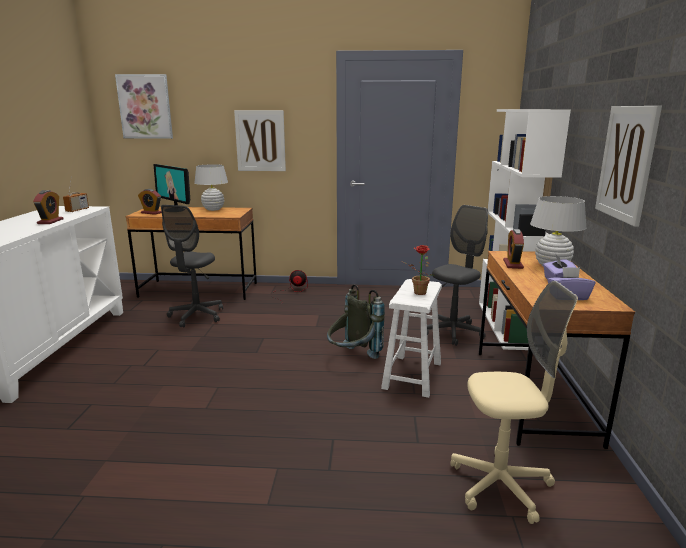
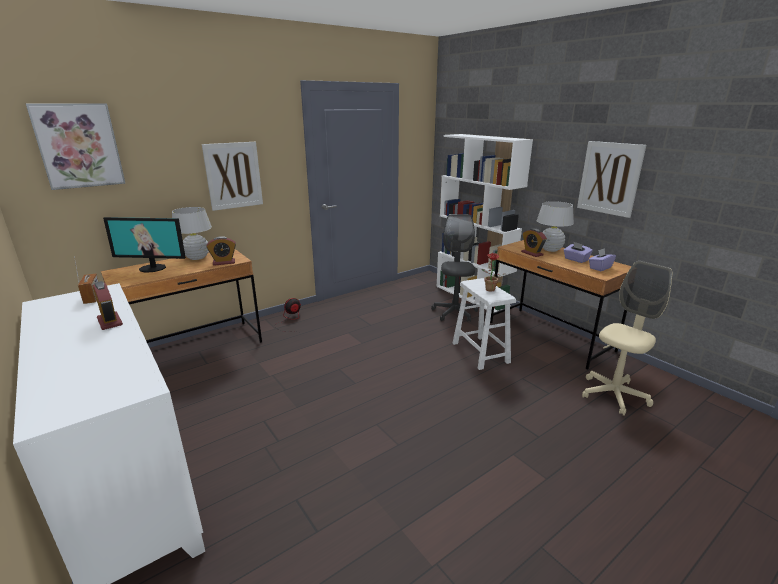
camera: 40 degrees left, 5 degrees up
alarm clock [138,189,162,215] -> alarm clock moved to [207,236,236,266]
grey office chair [161,205,223,328] -> none
grey backpack [327,284,385,359] -> none

